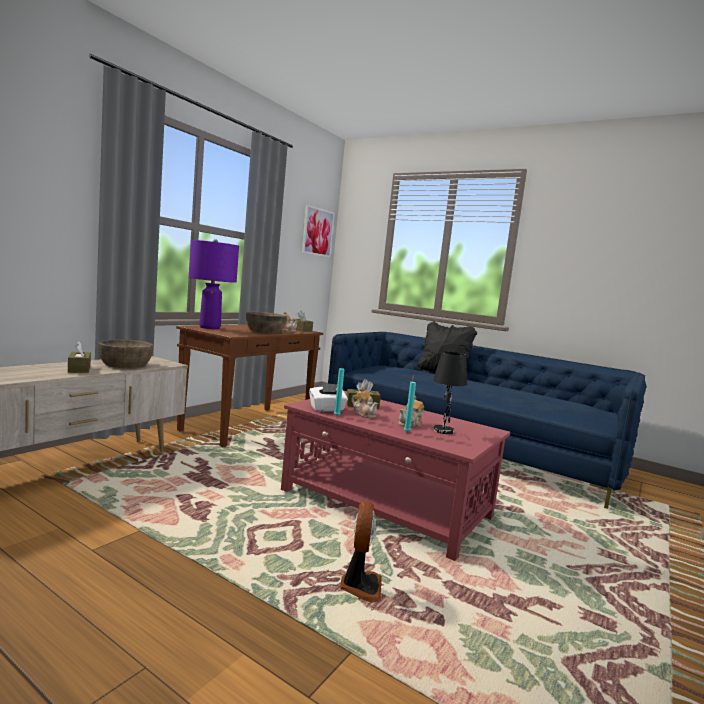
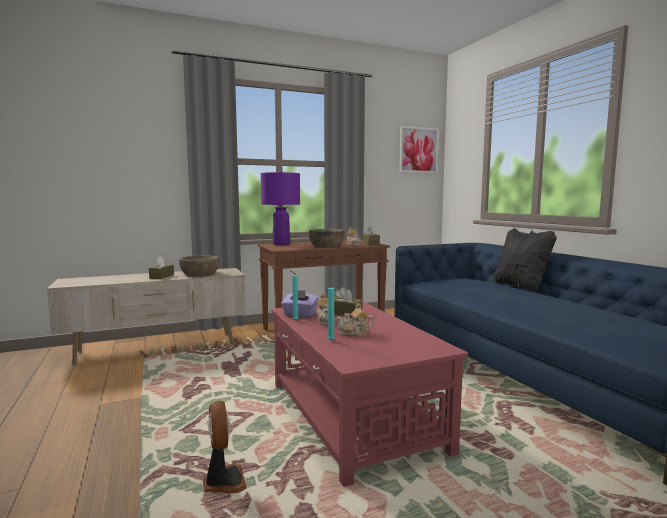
camera: 35 degrees right, 0 degrees up
white tissue box [309,383,348,412] -> purple tissue box [281,290,318,317]
fan [340,502,382,602] -> fan turned 60 degrees counterclockwise [203,401,247,493]
black table lamp [433,351,467,434] -> none

